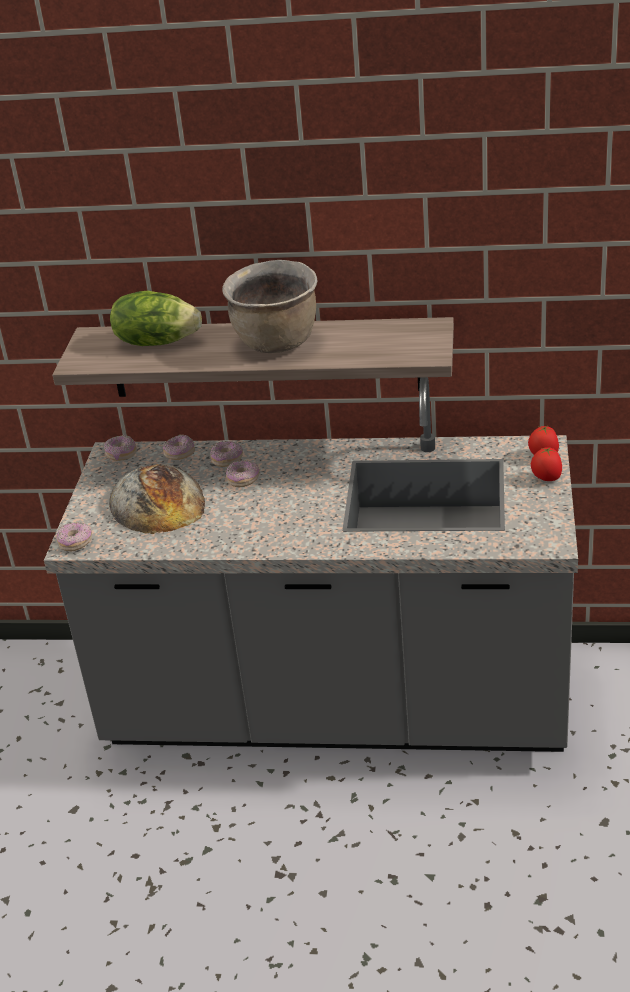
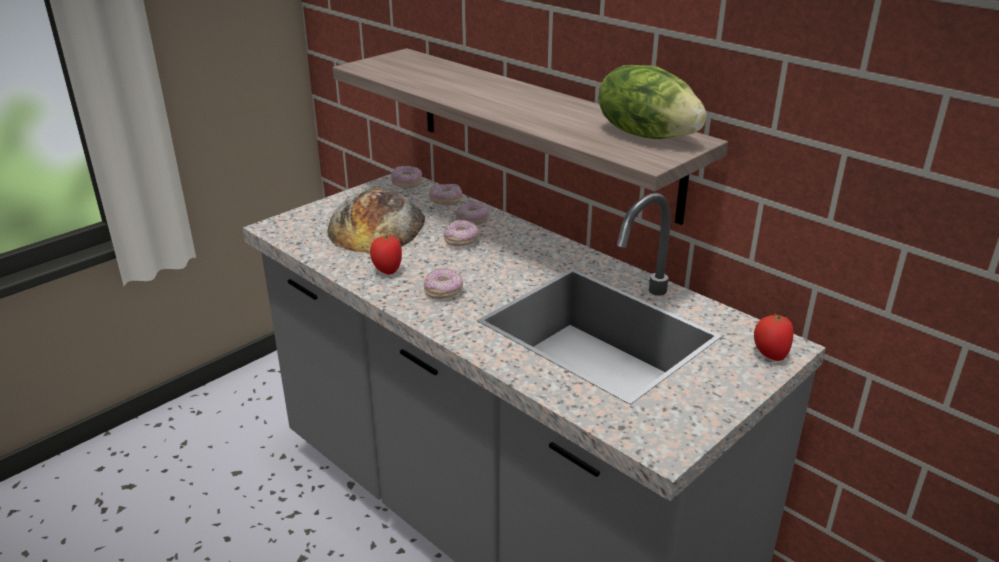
camera: 35 degrees right, 5 degrees down
donut [57,522,92,551] -> donut moved to [424,268,463,299]
lettuce [110,291,202,346] -> lettuce moved to [598,65,707,139]
brown cooking pot [222,260,317,353] -> none
tomato [531,447,562,481] -> tomato moved to [370,235,402,274]

